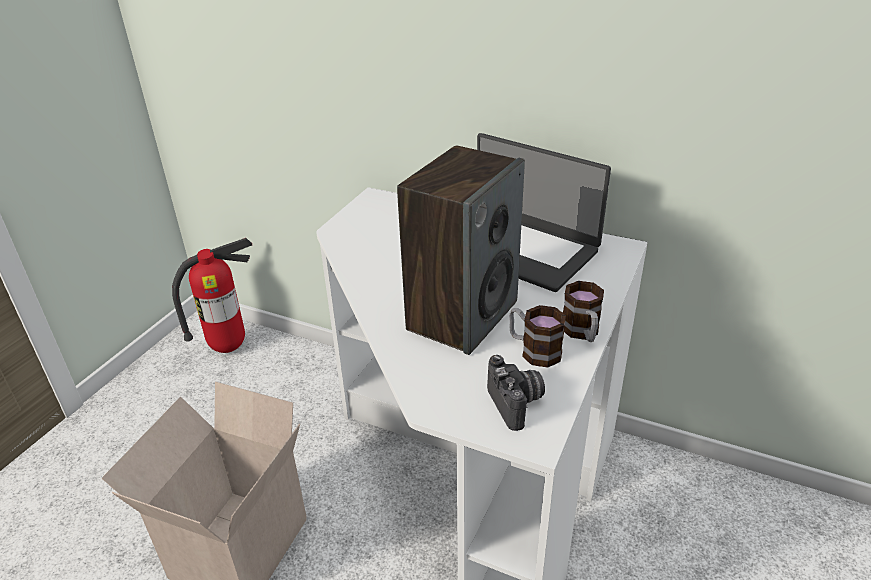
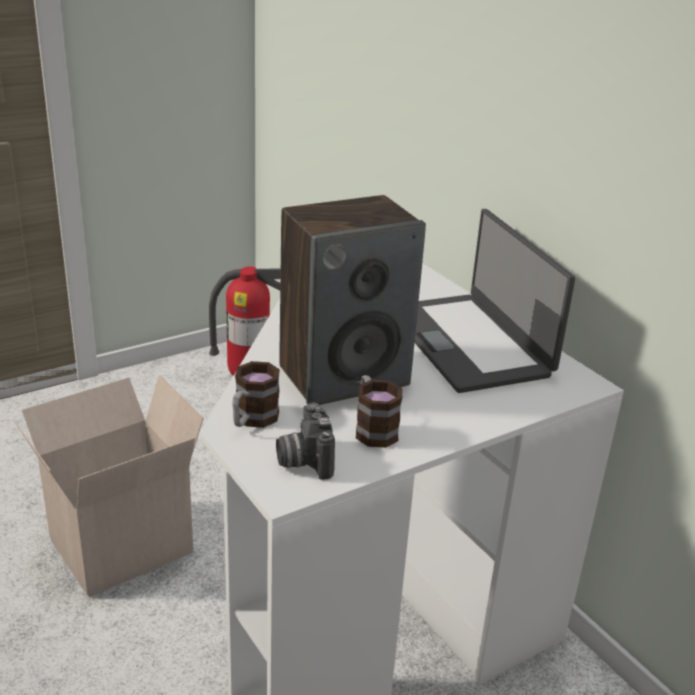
camera: 30 degrees right, 5 degrees down
camera [487,355,545,431] -> camera turned 150 degrees clockwise [276,403,335,480]
mug [563,281,604,342] -> mug moved to [232,361,280,428]

